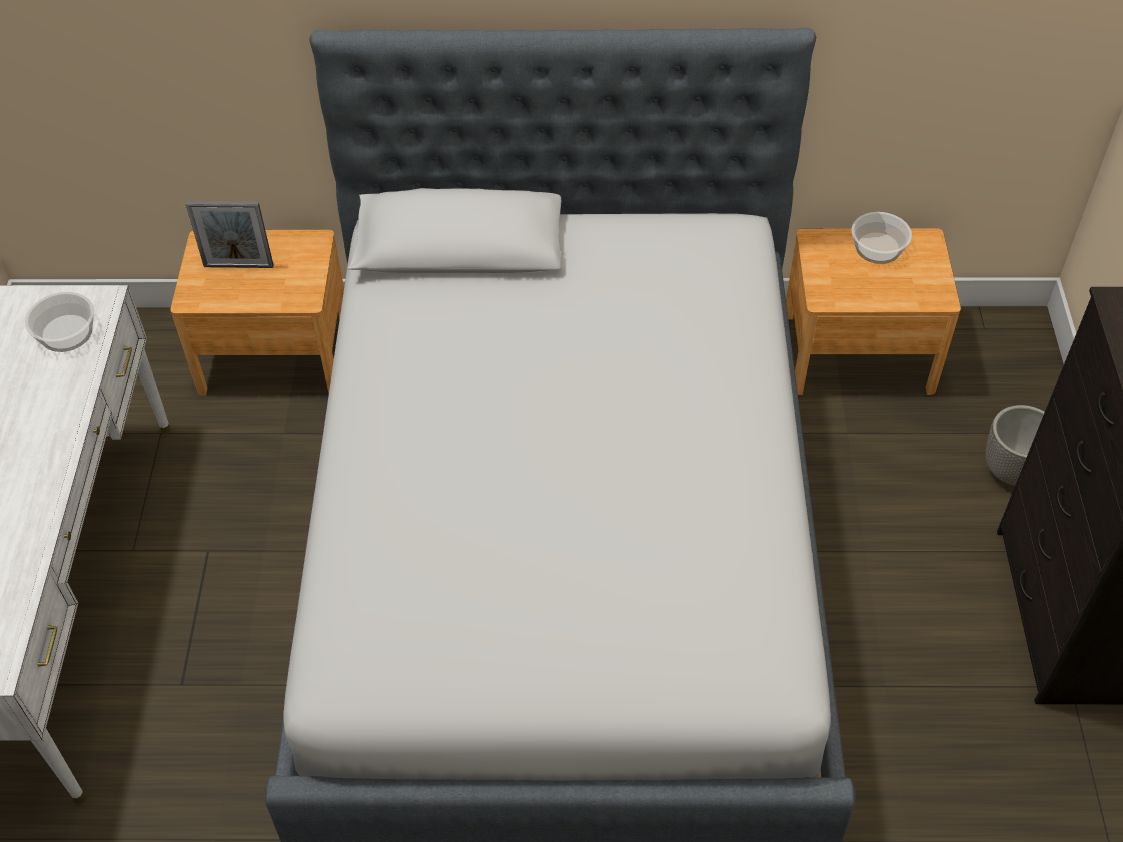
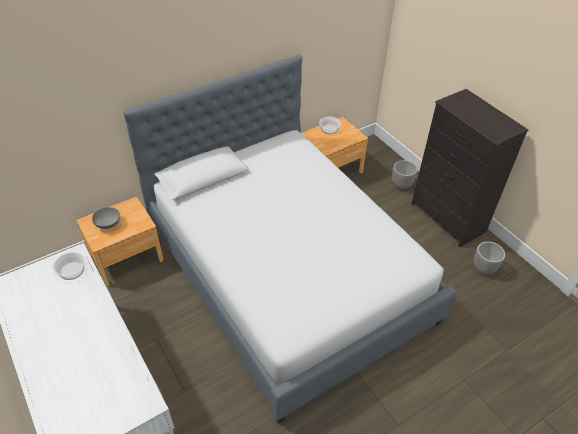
camera: 35 degrees left, 5 degrees down
picture frame [186,201,274,268] -> grey bowl [92,207,120,229]
none -> planter [474,241,505,274]

